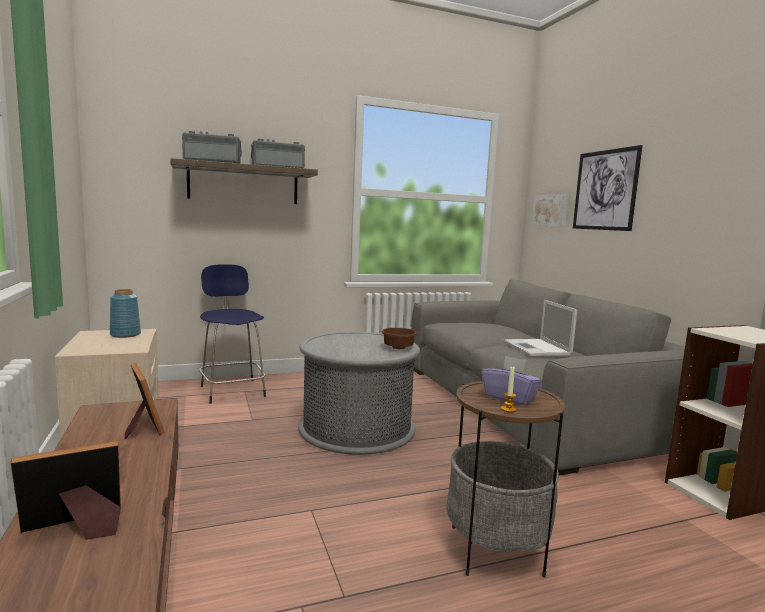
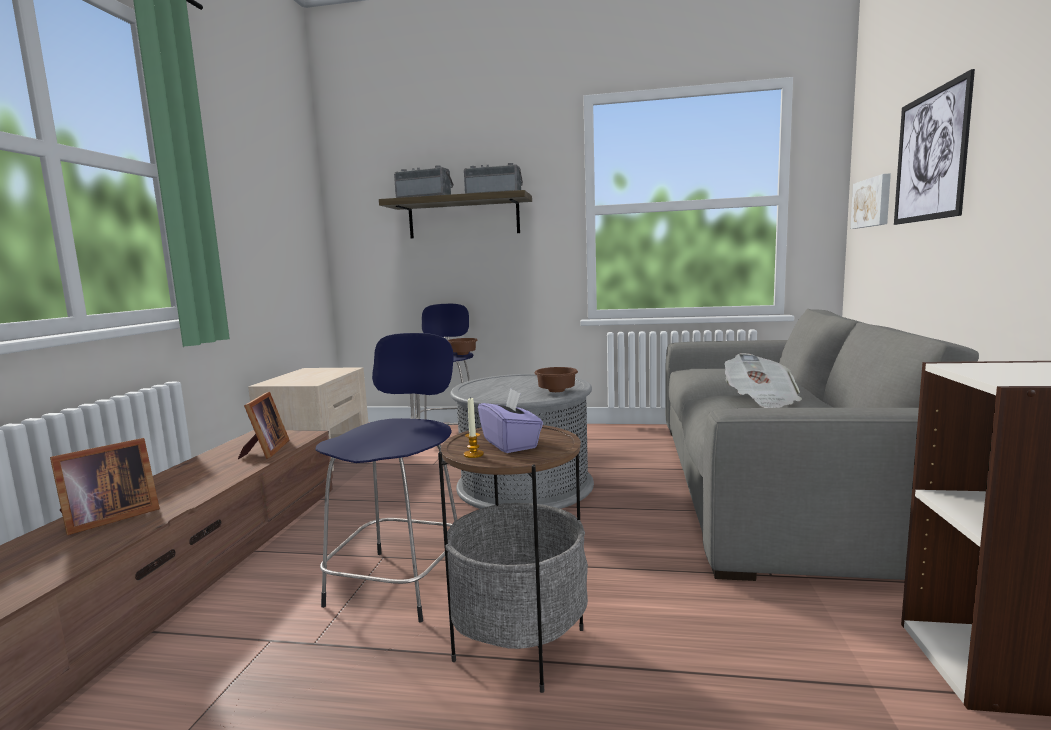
camera: 30 degrees right, 0 degrees up
picture frame [11,441,121,540] -> picture frame turned 135 degrees clockwise [50,438,160,535]
blue vase [110,289,141,338] -> none
laptop [503,300,577,356] -> newspaper [724,353,802,408]
none -> blue stool [316,333,457,623]
none -> brown bowl [447,338,478,355]

